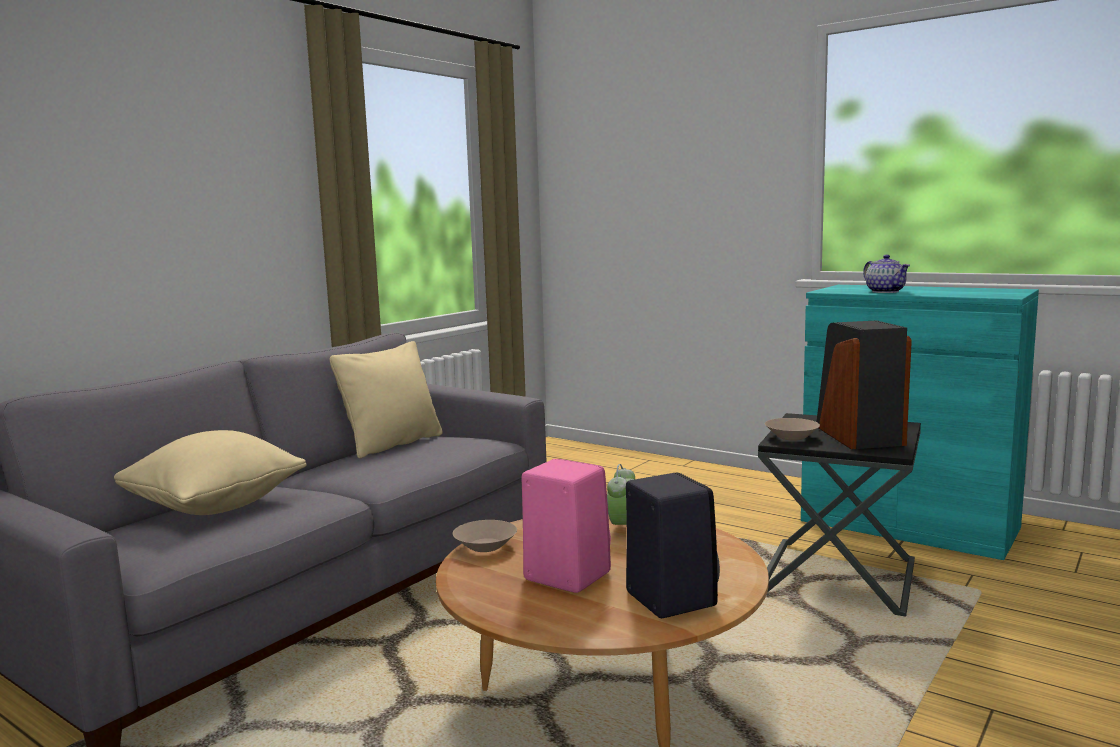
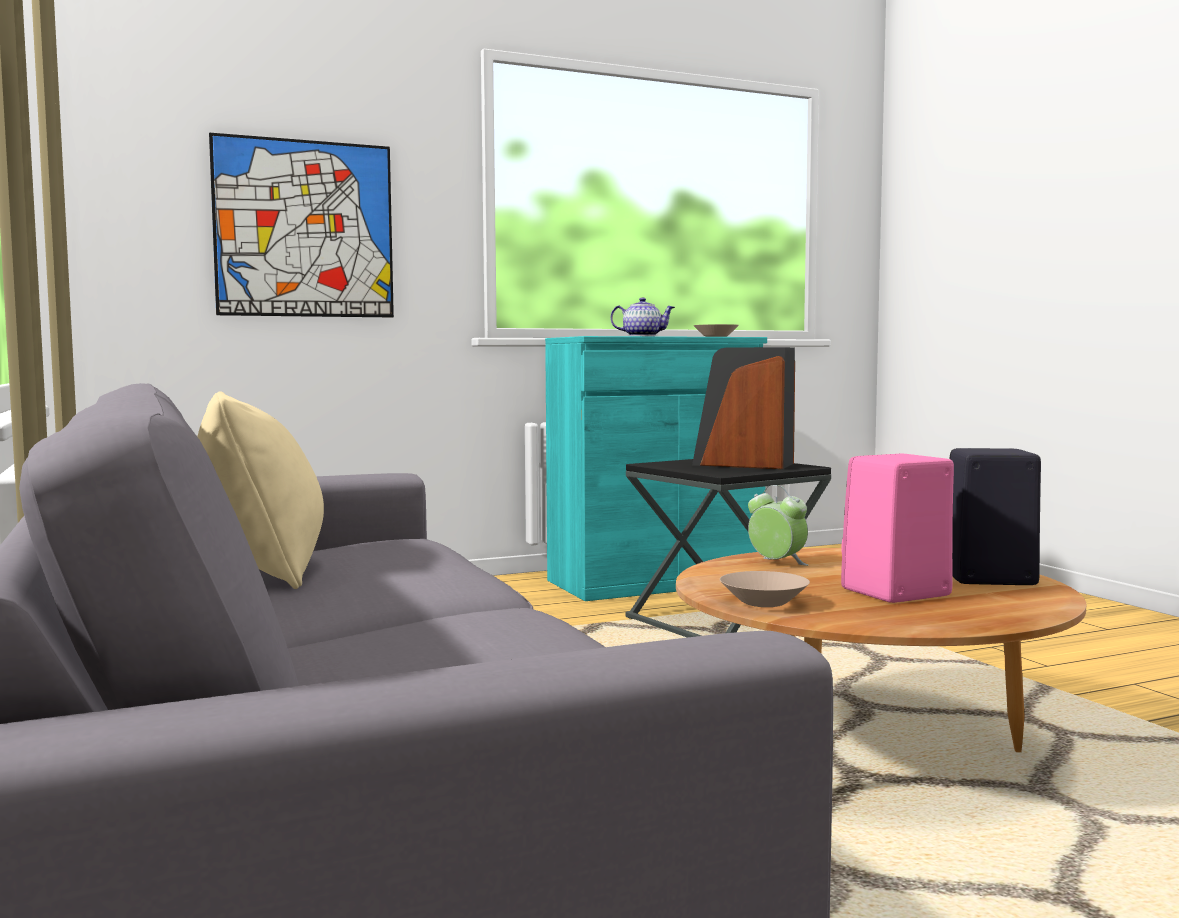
camera: 60 degrees left, 5 degrees down
beige pillow [114,430,307,515] -> none
beige bowl [765,418,820,441] -> beige bowl moved to [693,324,739,337]
none -> picture [209,133,394,318]

